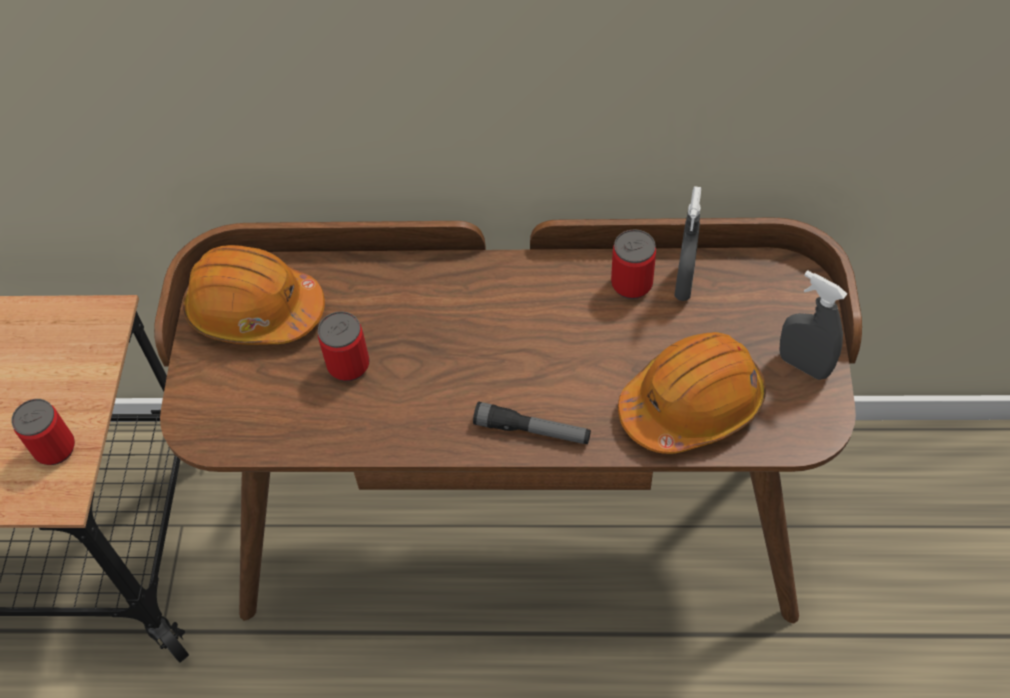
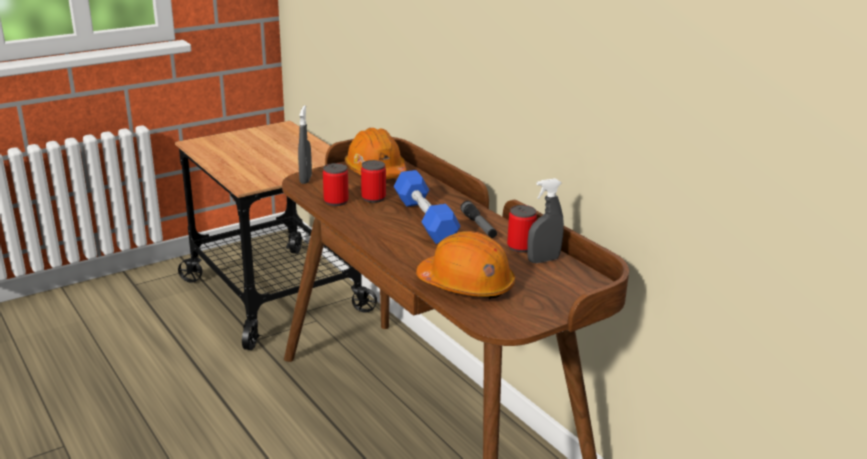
camera: 50 degrees right, 30 degrees down
can [11,399,75,465] -> can moved to [323,163,349,206]
flashlight [473,402,591,444] -> flashlight moved to [460,201,497,238]
grey spray bottle [779,270,847,380] -> grey spray bottle moved to [298,105,312,184]
none -> blue dumbbell [394,170,461,244]

